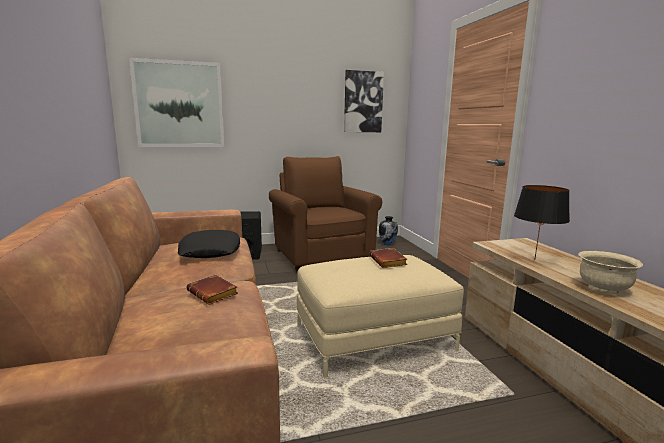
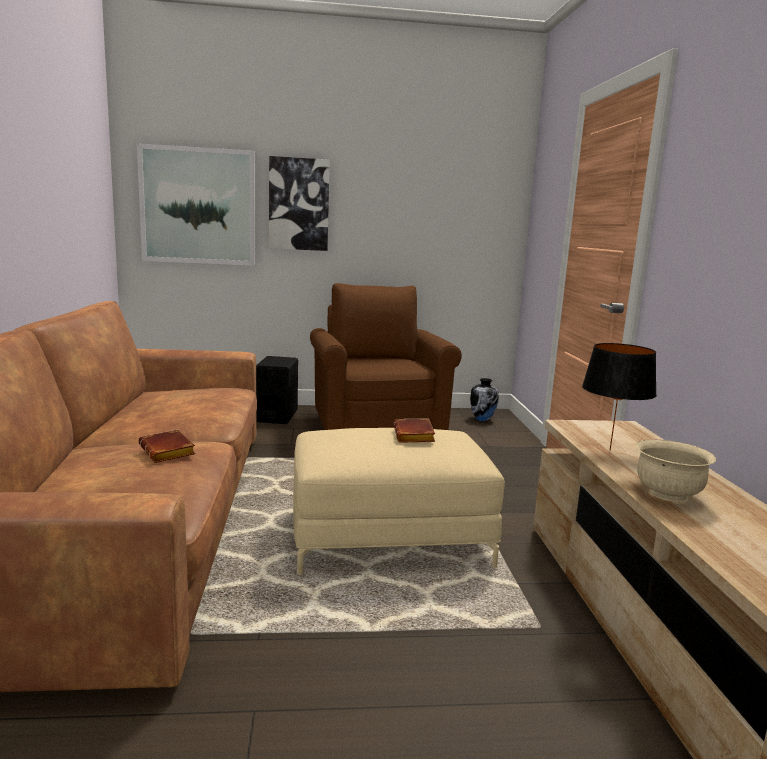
camera: 10 degrees right, 0 degrees up
black pillow [178,230,240,258] -> none
picture [344,70,384,132] -> picture moved to [269,156,330,251]

